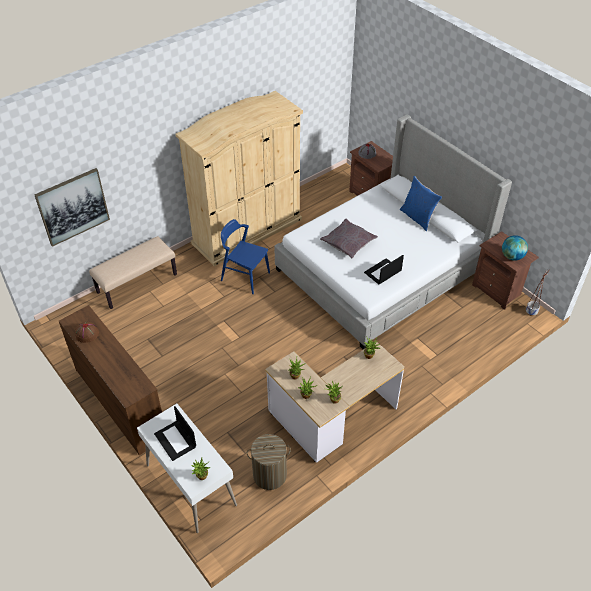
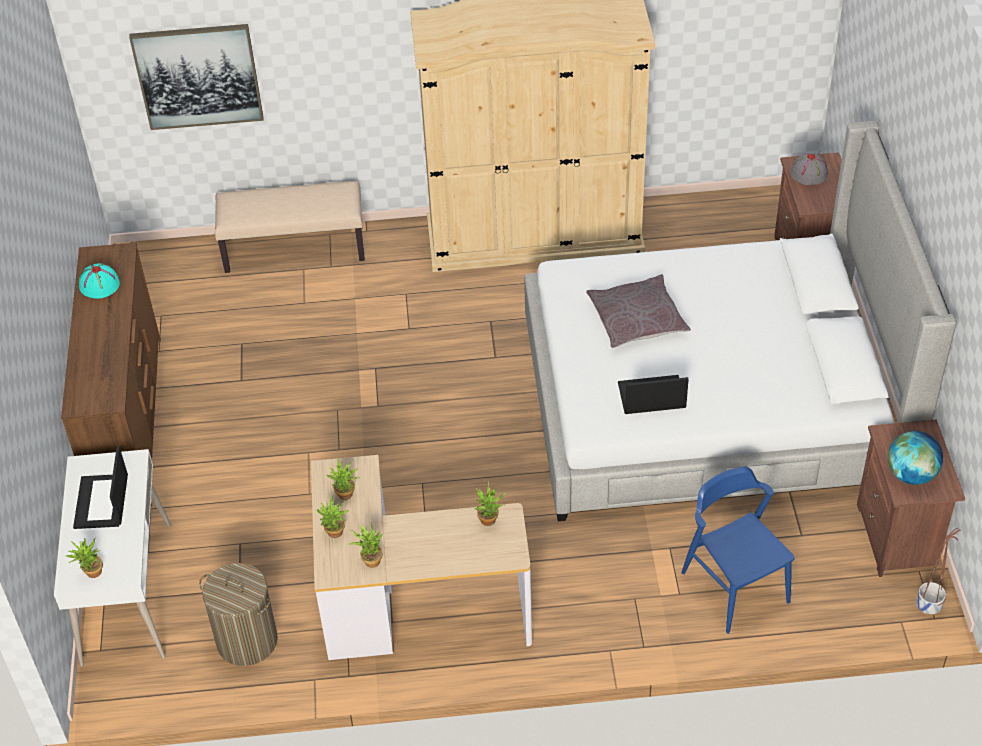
camera: 35 degrees right, 0 degrees up
brown hat [75,322,99,343] -> turquoise hat [79,263,120,299]
blue chair [221,219,270,294] -> blue chair moved to [681,466,795,634]
blue pillow [400,176,442,231] -> none

